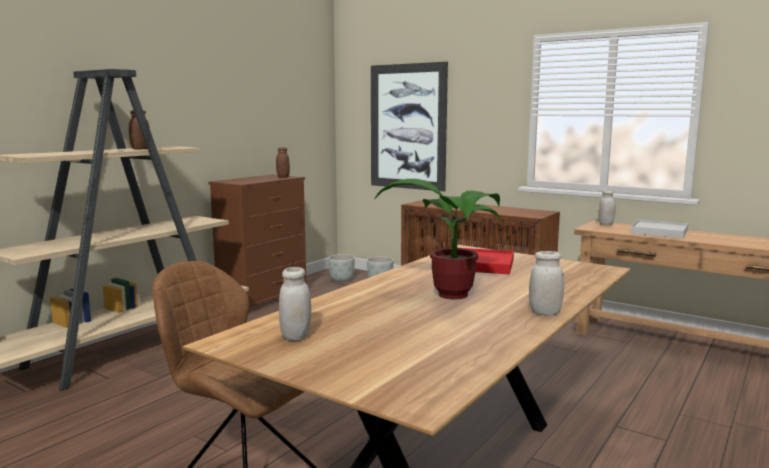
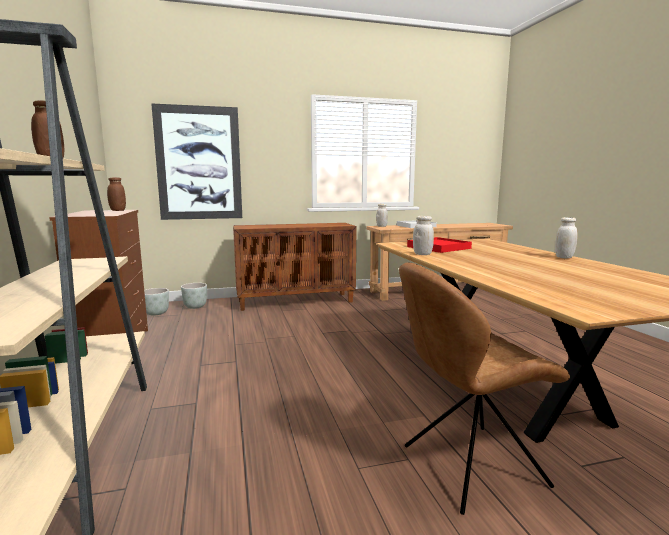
camera: 50 degrees left, 0 degrees up
white jar [279,267,311,341] -> white jar moved to [413,216,434,255]
potted plant [374,179,501,299] -> none

